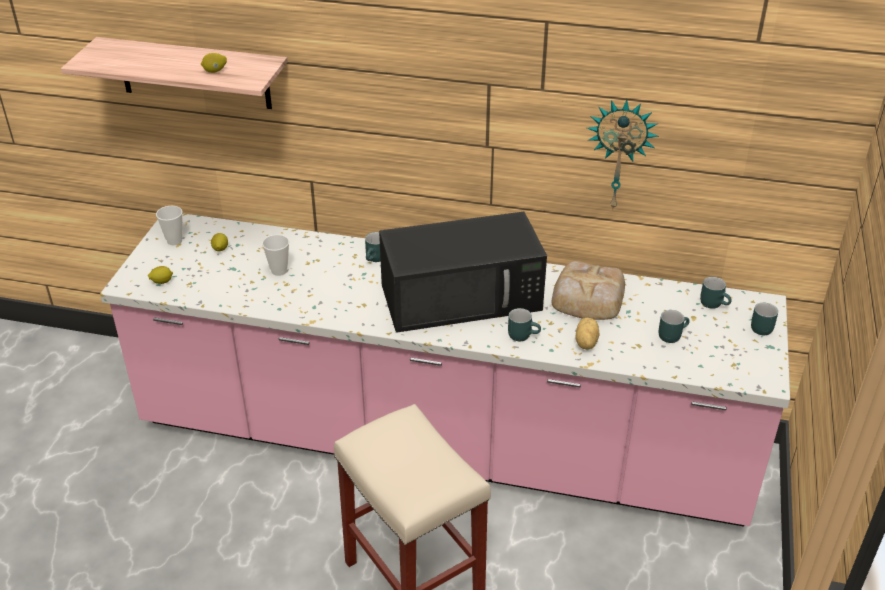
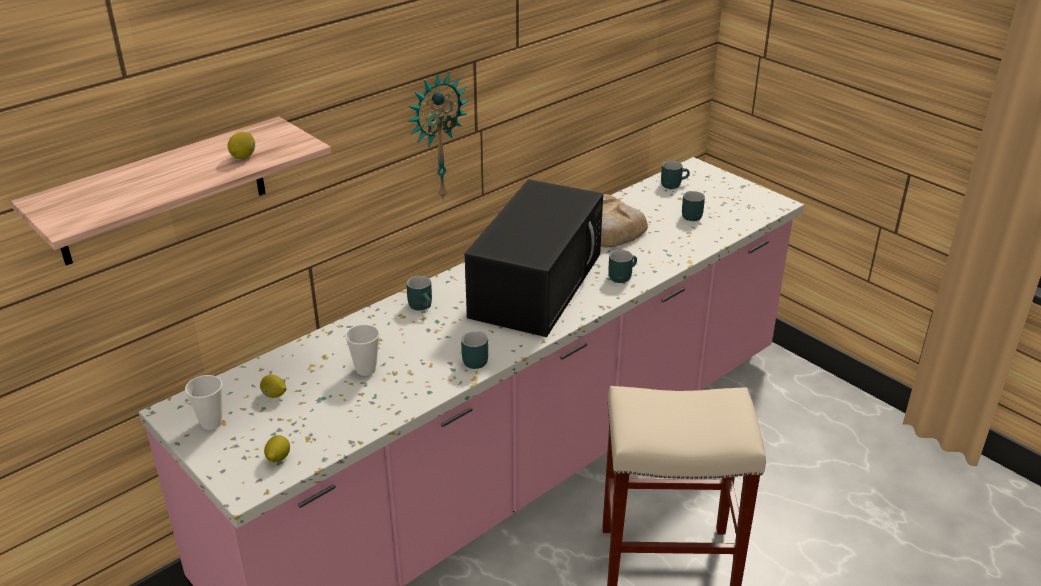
camera: 55 degrees left, 5 degrees down
potato [575,318,599,349] -> none
wall clock [587,100,659,211] -> wall clock moved to [407,72,469,198]
turquoise mug [751,303,778,335] -> turquoise mug moved to [461,331,488,369]

